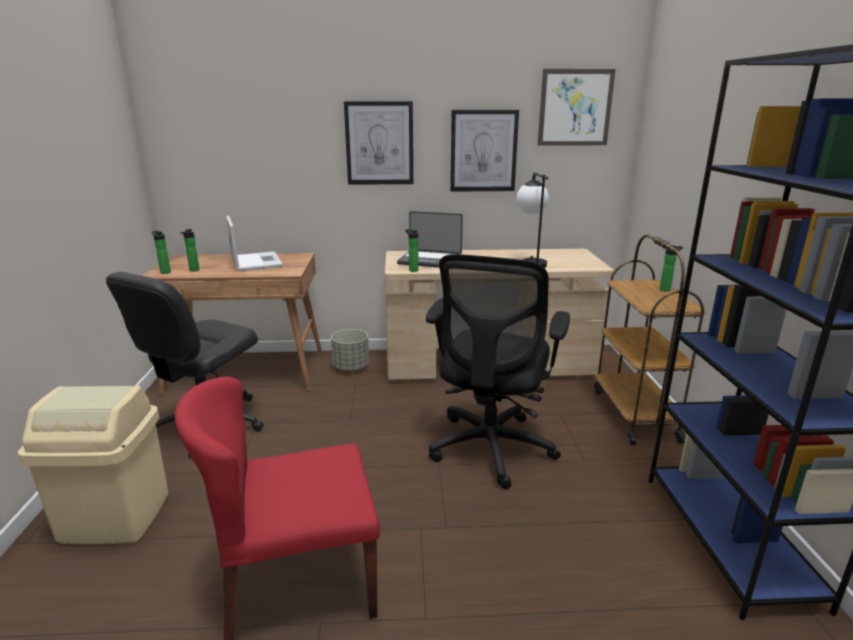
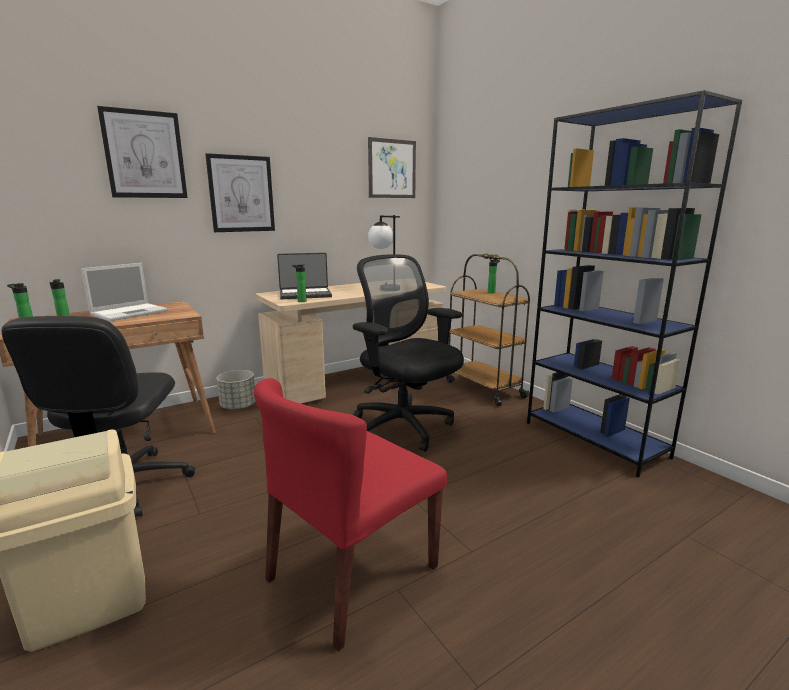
camera: 30 degrees left, 5 degrees down
laptop [226,216,283,271] -> laptop turned 90 degrees clockwise [81,263,169,321]
black office chair [426,254,570,489] -> black office chair turned 150 degrees clockwise [353,254,464,452]
picture [450,110,519,192] -> picture moved to [97,106,188,198]

